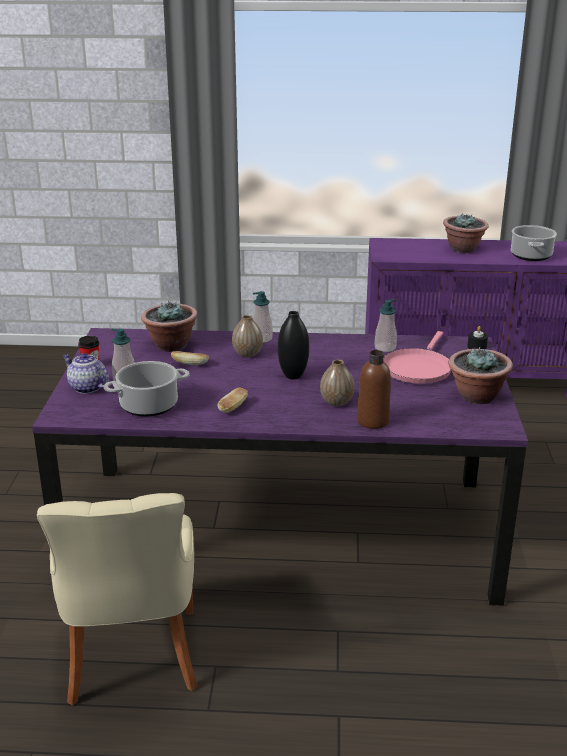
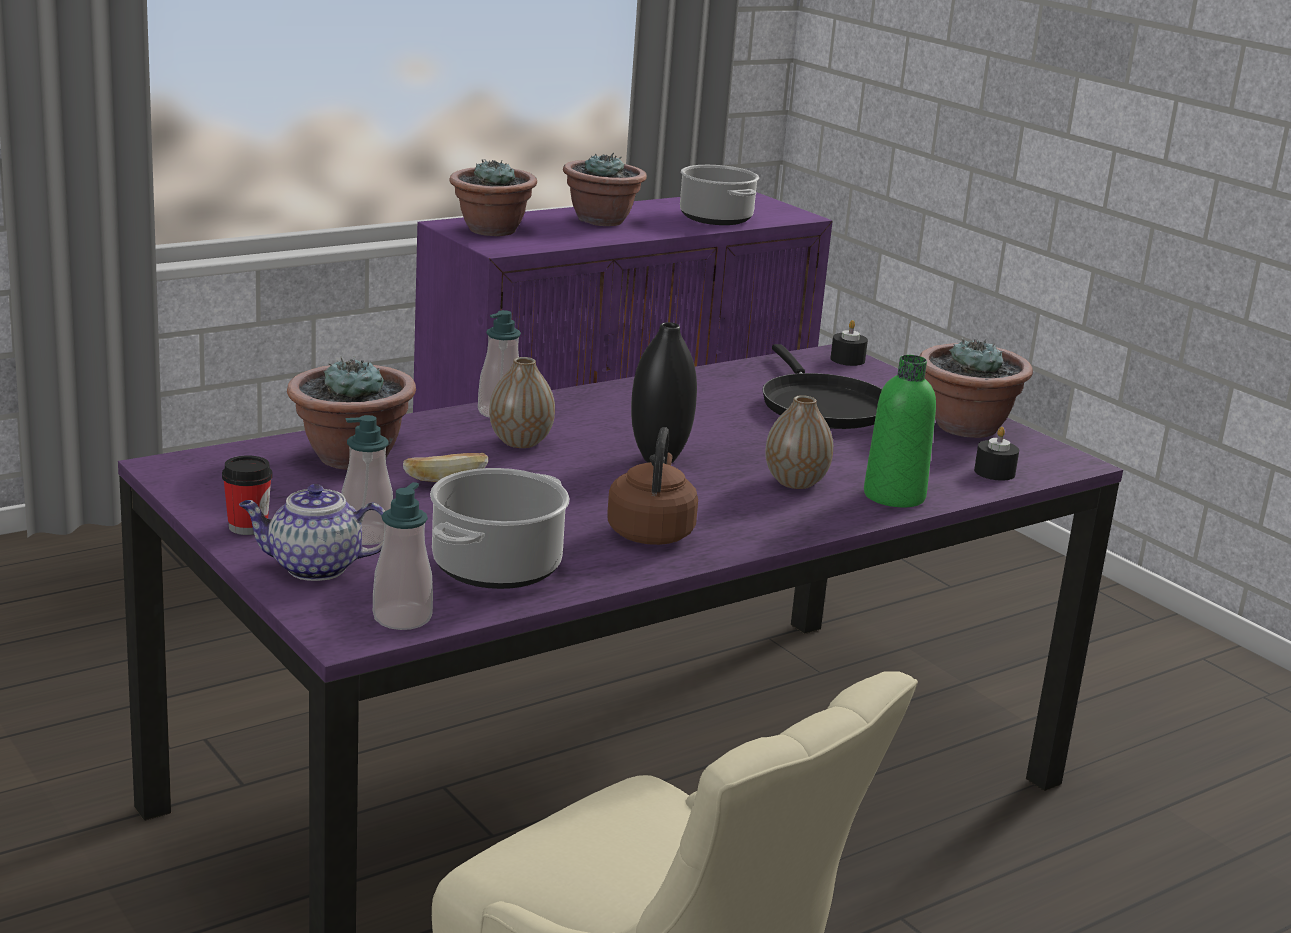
camera: 40 degrees left, 5 degrees down
bread [217,388,248,413] -> brown kettle [607,427,698,545]
brown bottle [357,350,391,429] -> green bottle [864,355,936,507]
soap dispenser [375,299,397,352] -> soap dispenser moved to [373,482,433,630]
pink frying pan [383,331,451,384] -> black frying pan [762,344,882,429]
none -> potted plant [449,159,537,236]
none -> black candle [974,427,1019,481]

